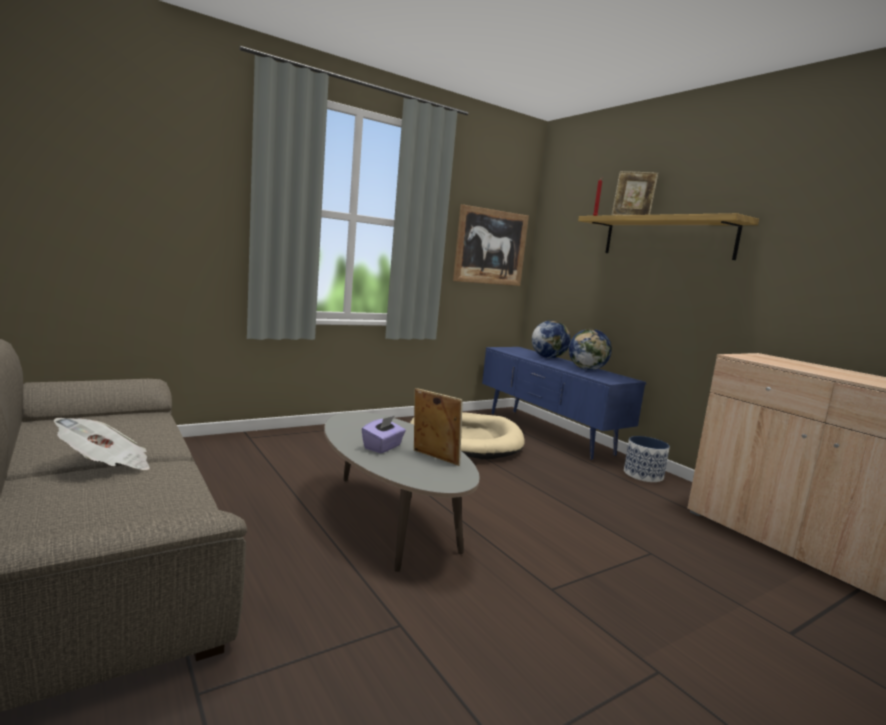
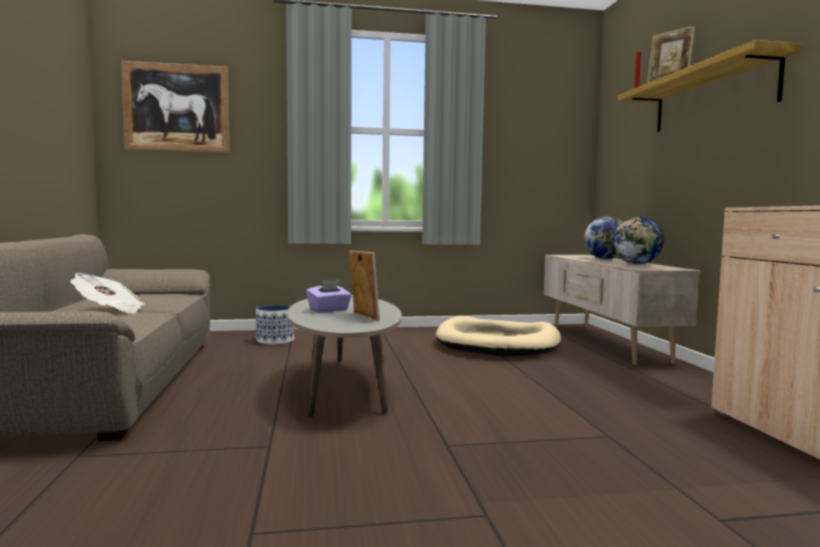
camera: 25 degrees right, 5 degrees down
picture [453,204,529,286] -> picture moved to [121,61,230,153]
blue tv stand [482,347,647,460] -> beige tv stand [544,255,702,365]
planter [624,436,670,482] -> planter moved to [256,305,294,344]

